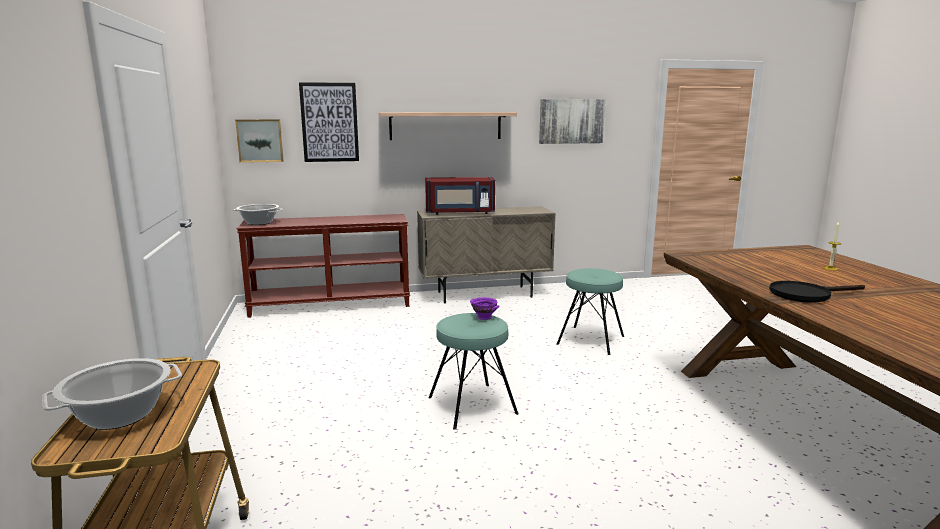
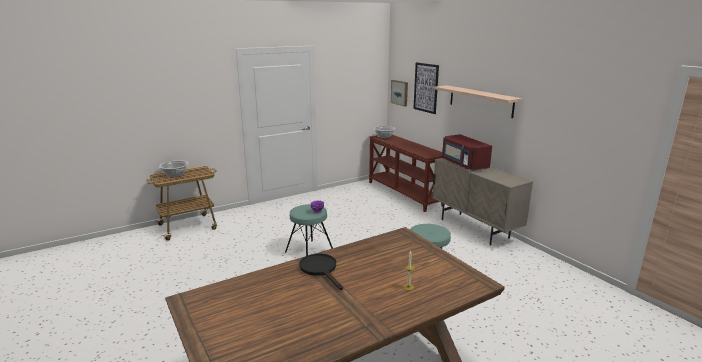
camera: 70 degrees right, 5 degrees up
picture [539,99,605,144] -> none

